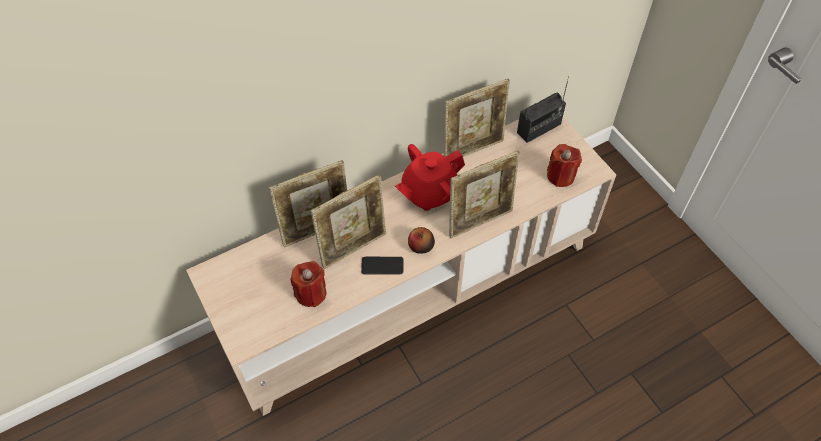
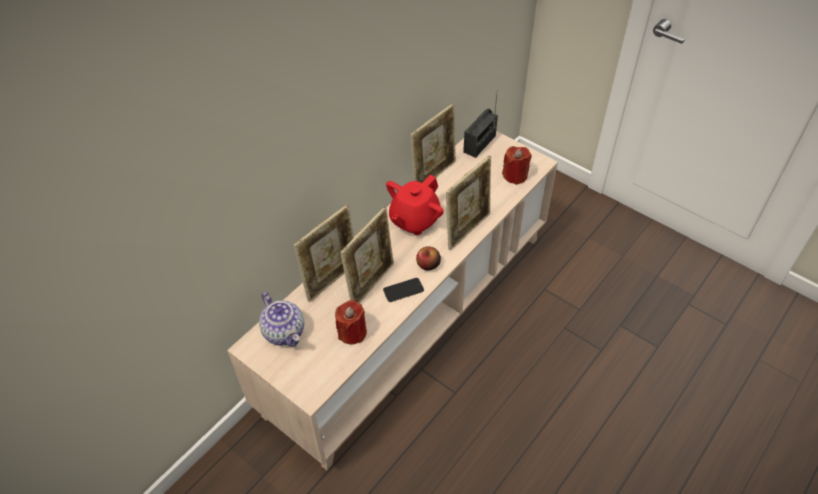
camera: 20 degrees left, 5 degrees down
none -> teapot [259,292,304,347]

